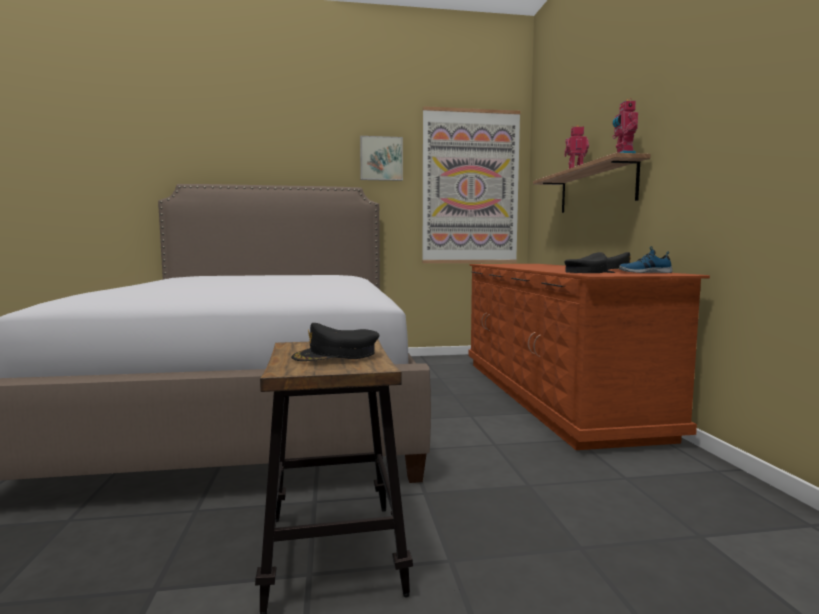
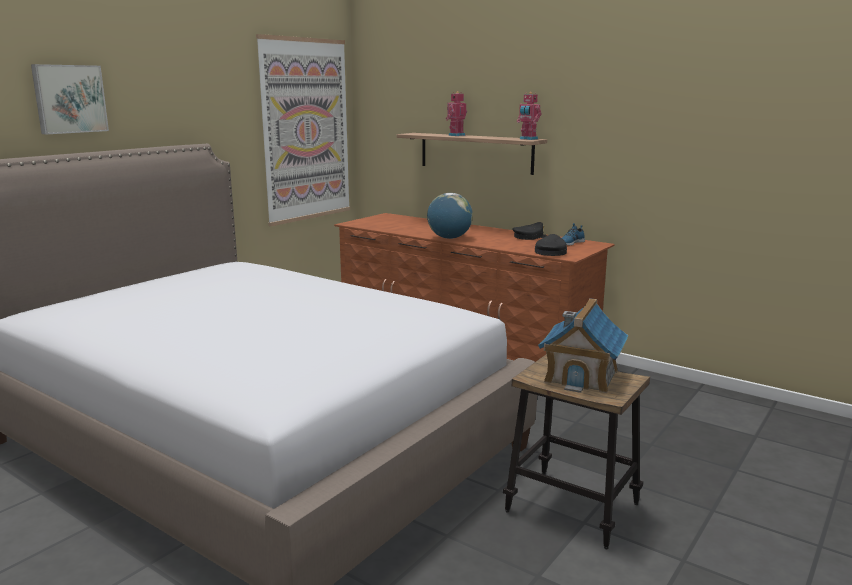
camera: 45 degrees left, 10 degrees up
black cap [291,323,379,361] -> toy house [538,298,629,393]
picture [360,136,403,181] -> picture moved to [31,64,109,134]
none -> globe [427,193,473,239]

